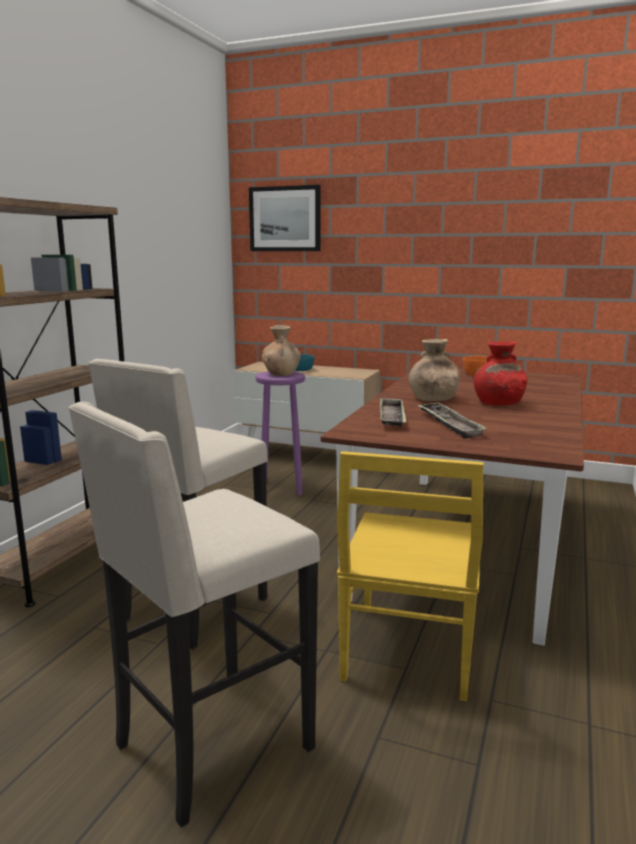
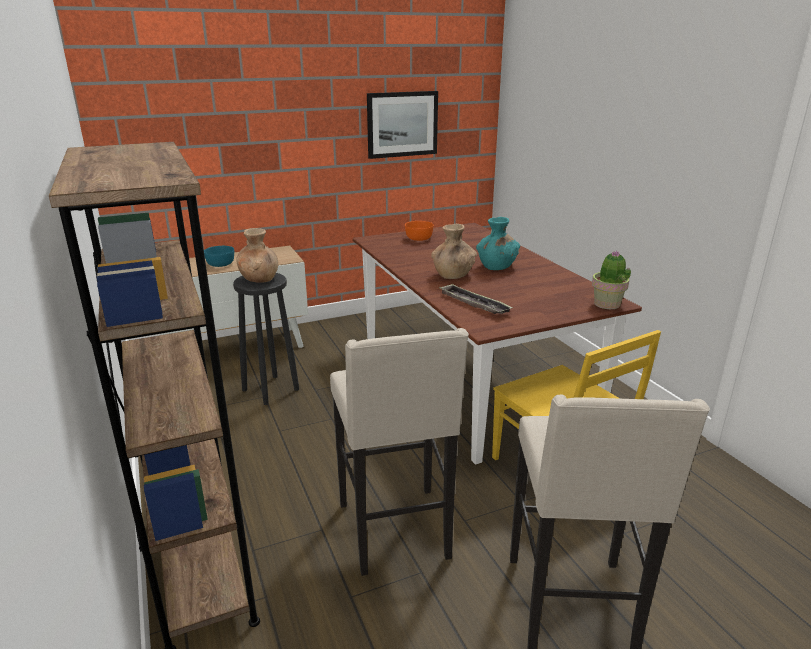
camera: 45 degrees left, 10 degrees up
picture [249,185,321,251] -> picture moved to [367,91,438,159]
purple stool [256,371,305,495] -> black stool [233,273,299,405]
tray [417,403,488,439] -> none
red vase [474,341,528,405] -> turquoise vase [476,217,520,270]
none -> potted plant [592,251,631,309]

